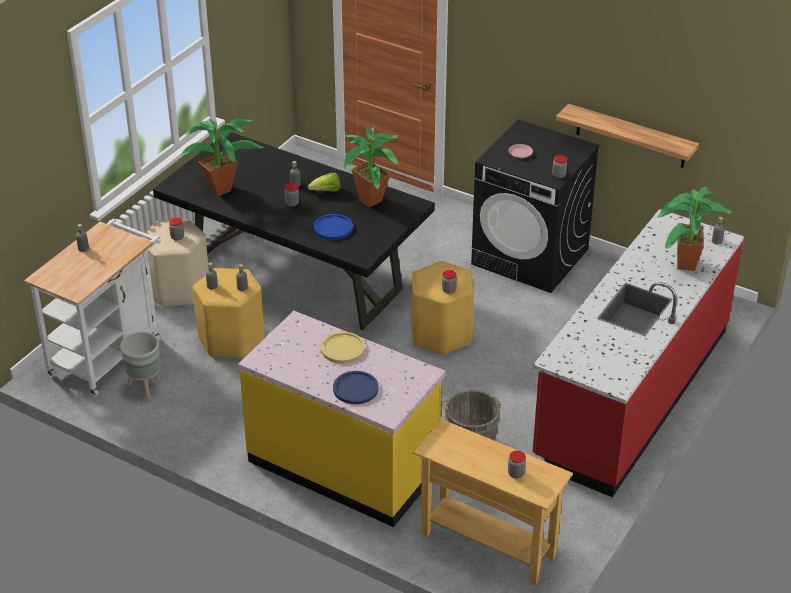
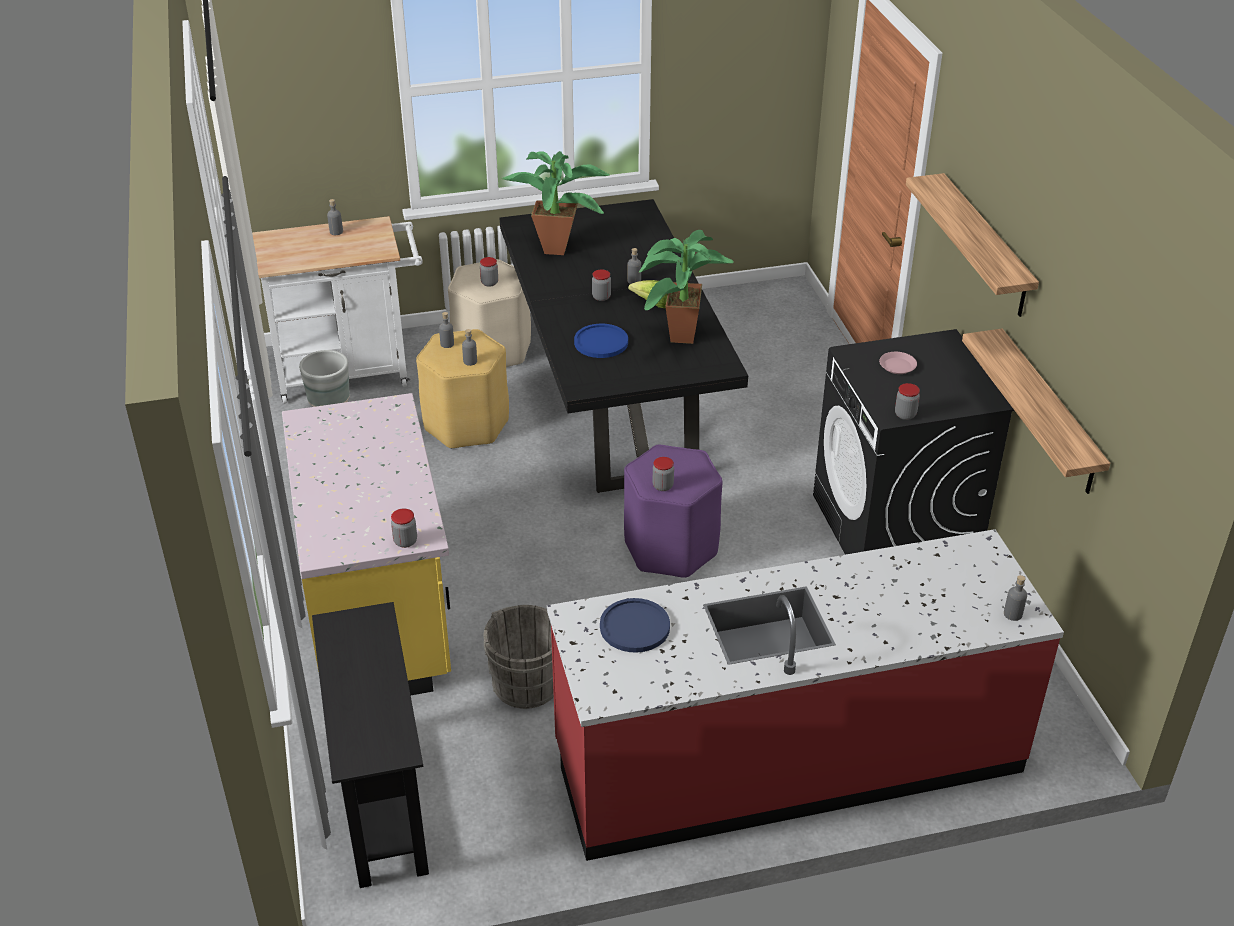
camera: 45 degrees right, 0 degrees up
yellow plate [321,332,365,363] -> none
blue plate [333,371,379,404] -> blue plate moved to [600,598,670,653]
yellow stool [411,261,474,355] -> purple stool [624,445,722,578]
beige console table [413,419,573,586] -> black console table [312,602,429,888]
jar [508,451,526,478] -> jar moved to [391,509,417,548]
potted plant [657,187,732,271] -> none
none -> shelf [906,173,1039,317]

